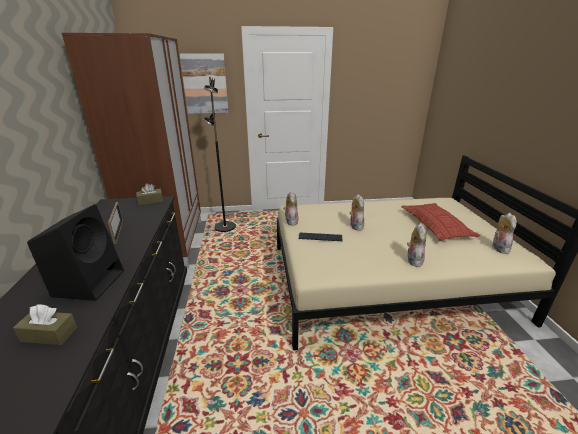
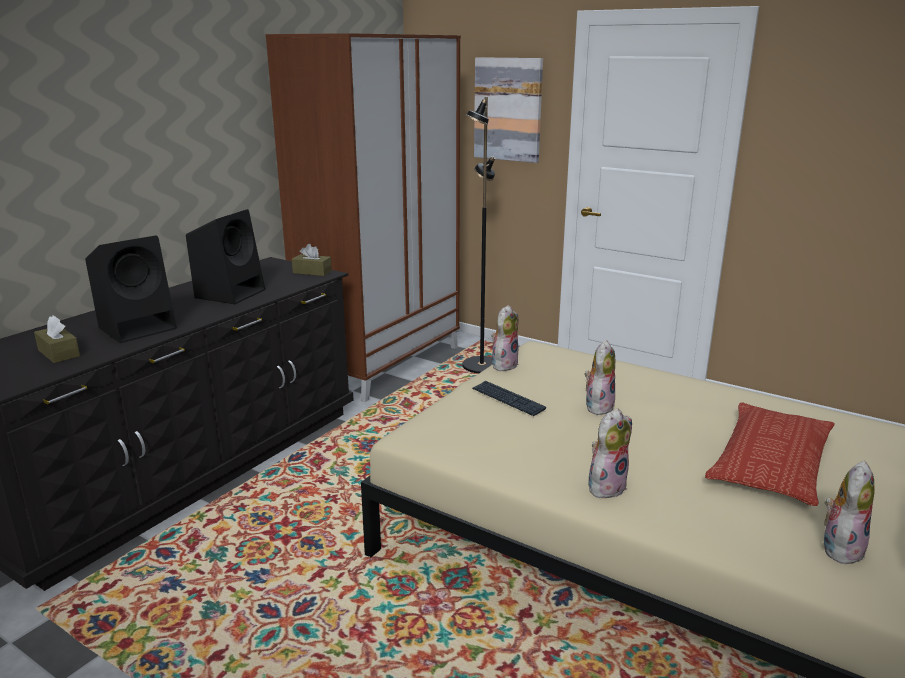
camera: 40 degrees right, 5 degrees down
picture frame [108,202,123,244] -> black speaker [186,209,265,304]

